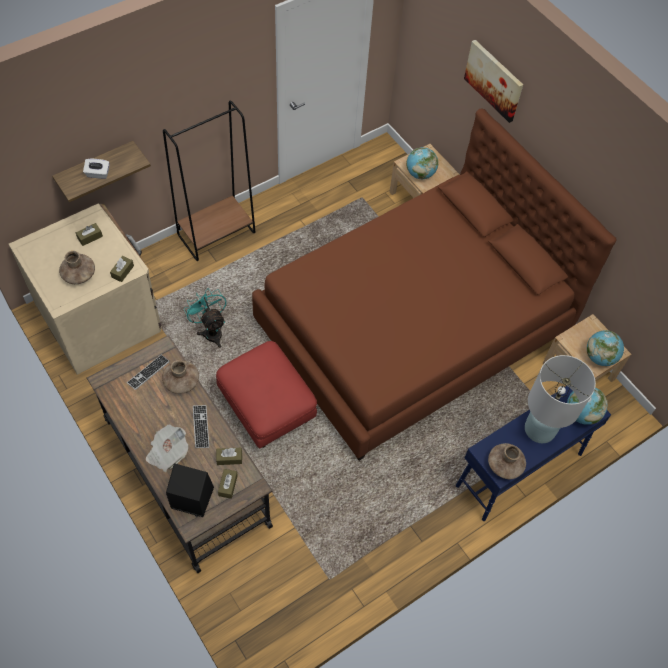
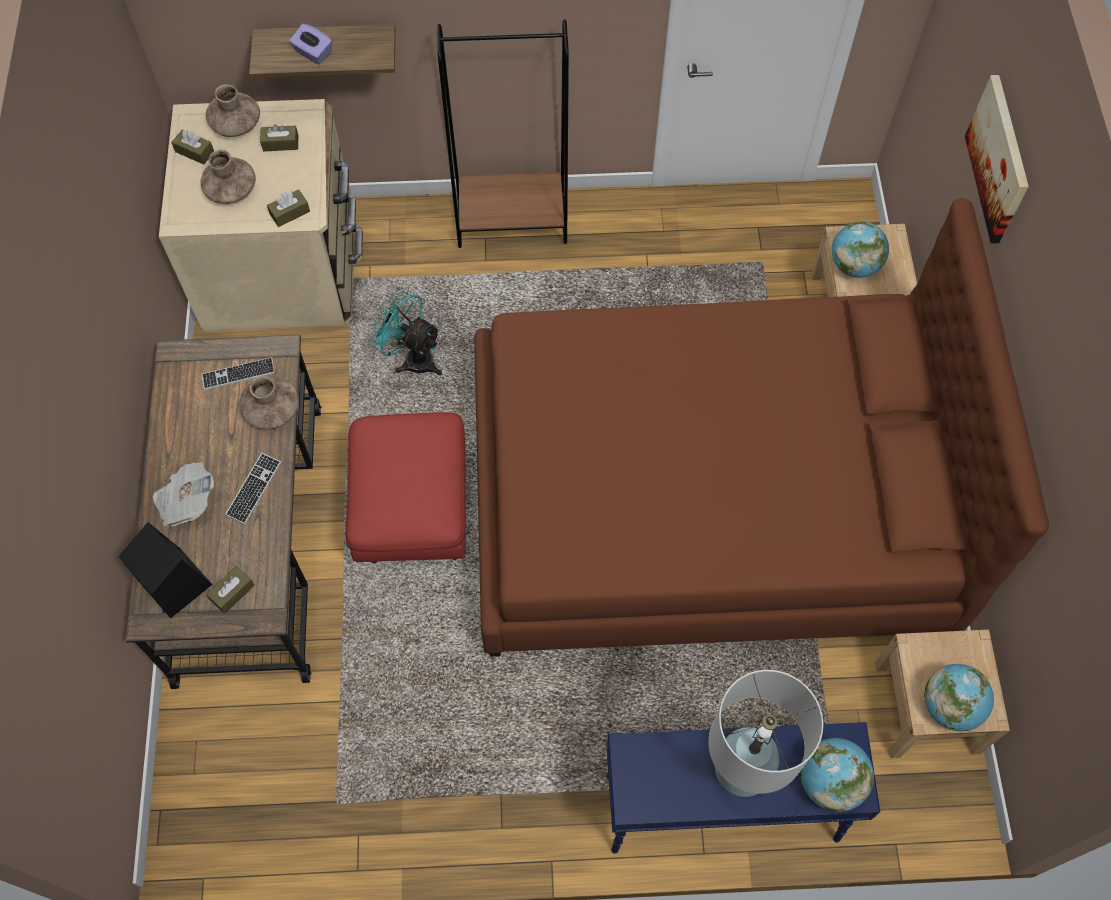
camera: 35 degrees right, 5 degrees up
white tissue box [83,159,110,179] -> purple tissue box [289,23,332,65]
turquoise fan [184,288,226,348] -> turquoise fan turned 60 degrees counterclockwise [369,289,442,375]
brown tissue box [216,448,242,465] -> brown tissue box moved to [171,130,214,165]
brown vase [488,443,526,479] -> brown vase moved to [206,84,260,137]

